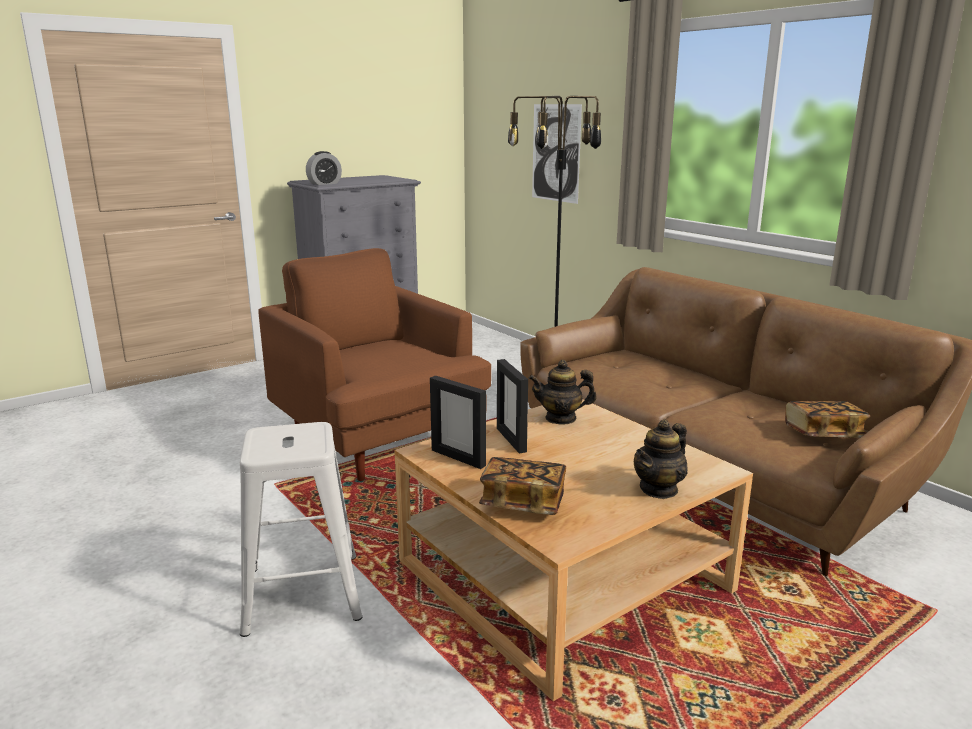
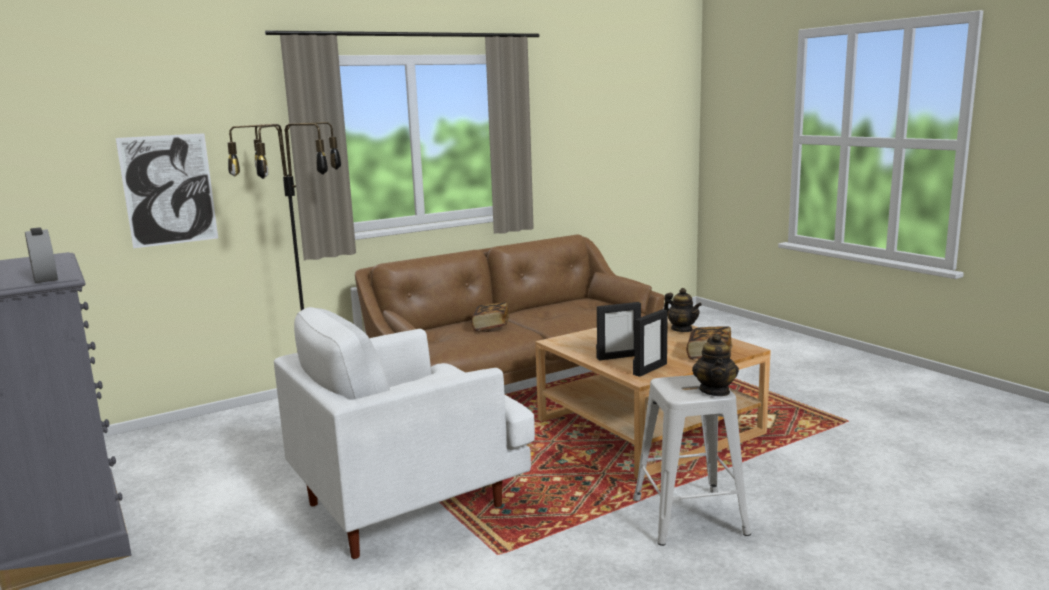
camera: 85 degrees left, 5 degrees down
brown armchair [258,248,491,481] -> white armchair [274,307,535,559]
teapot [528,360,597,425] -> teapot moved to [692,334,739,396]
book [785,401,870,438] -> book moved to [472,302,510,331]

